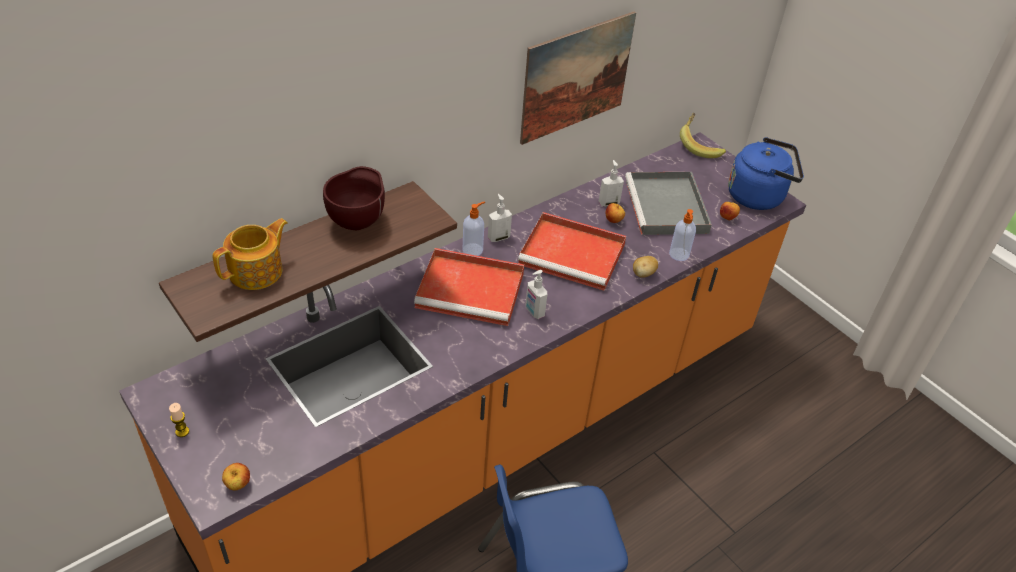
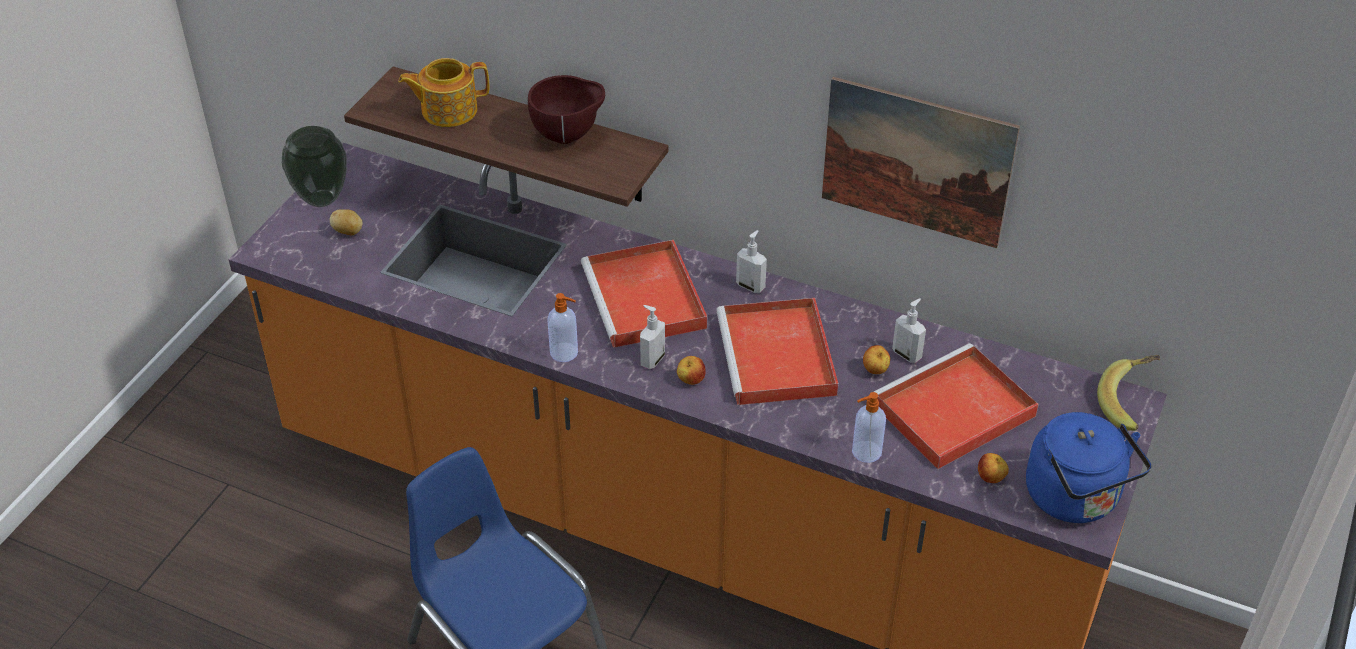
camera: 65 degrees right, 0 degrees up
candle [169,403,189,437] -> vase [282,126,347,207]
teapot [212,218,288,290] -> teapot turned 150 degrees clockwise [398,58,489,127]
apple [222,463,250,491] -> apple moved to [677,356,706,385]
soap dispenser [463,201,485,256] -> soap dispenser moved to [547,293,578,362]
grey tray [625,172,712,235] -> red tray [874,343,1039,469]
potato [633,256,658,278] -> potato moved to [330,209,363,235]

